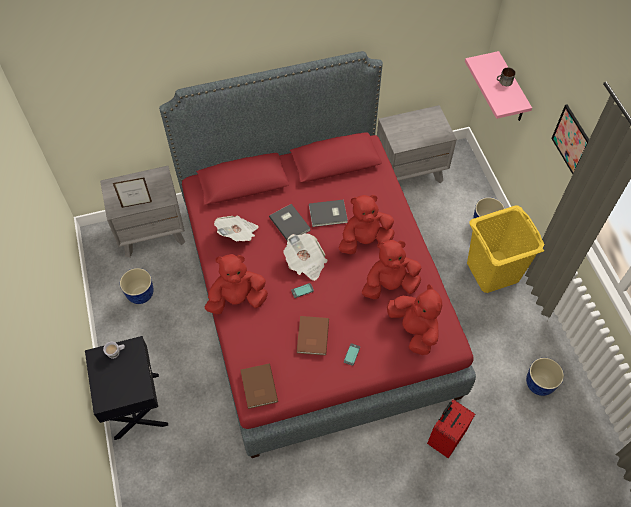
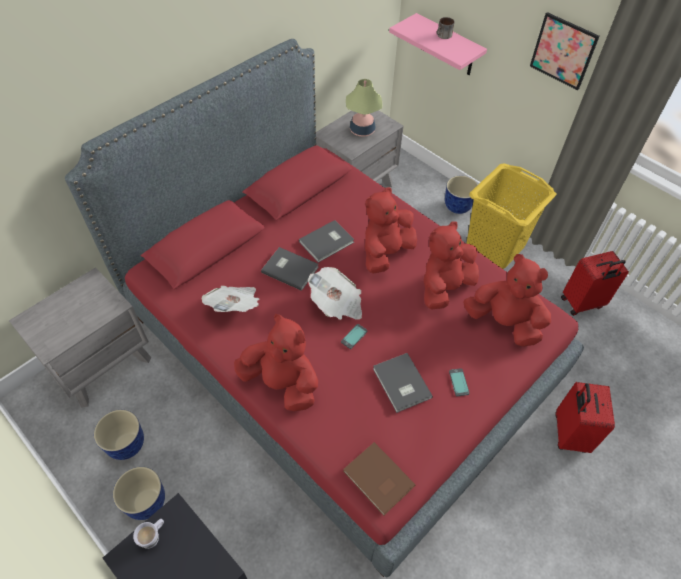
camera: 30 degrees left, 5 degrees down
picture frame [113,177,152,208] -> none
red plush toy [205,254,268,314] -> red plush toy turned 75 degrees clockwise [234,314,318,411]
brown book [296,316,329,356] -> grey book [373,353,433,413]
planter [526,358,564,396] -> planter moved to [113,467,165,520]
none -> table lamp [346,79,382,137]
none -> red suitcase [561,251,629,316]

